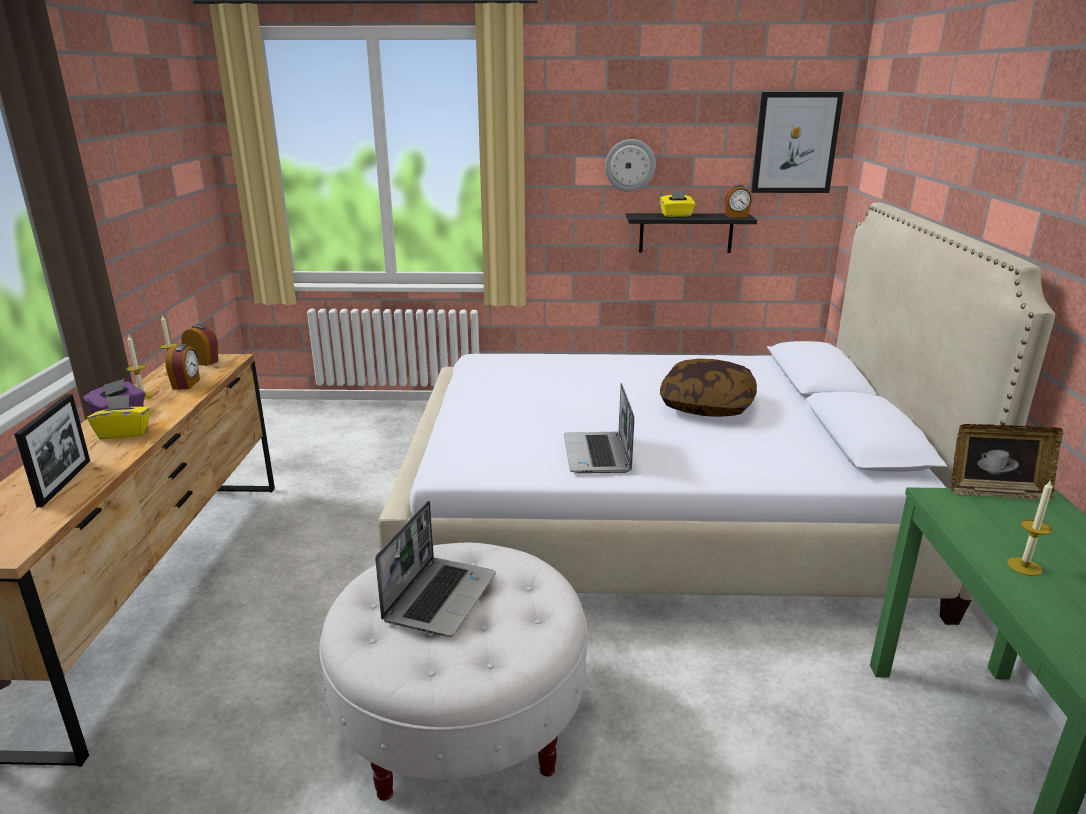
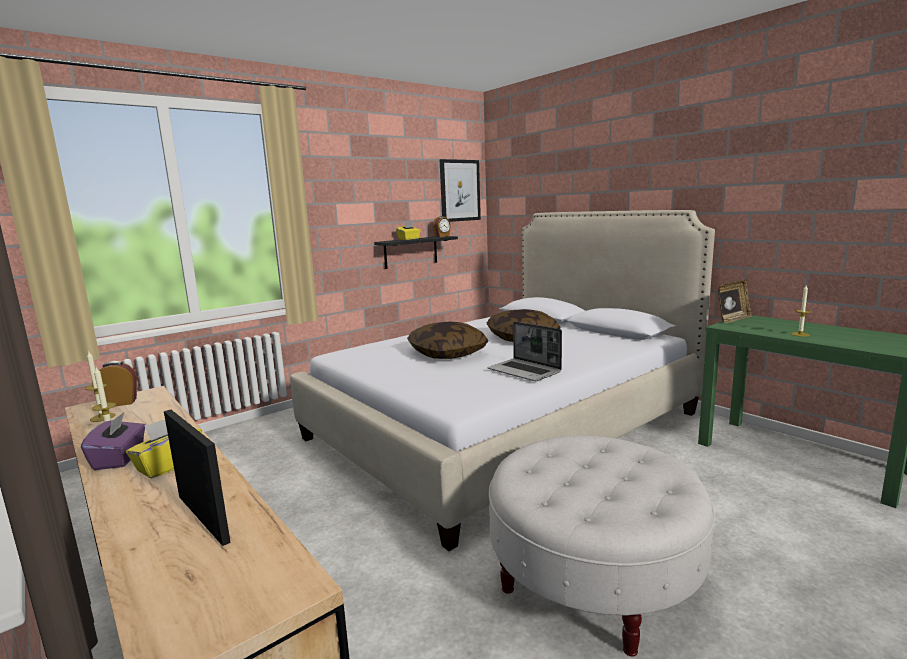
camera: 40 degrees left, 10 degrees down
alarm clock [166,345,200,389] -> none
laptop [375,501,496,637] -> none
wall clock [605,139,656,191] -> none
none -> pillow [407,322,489,359]

